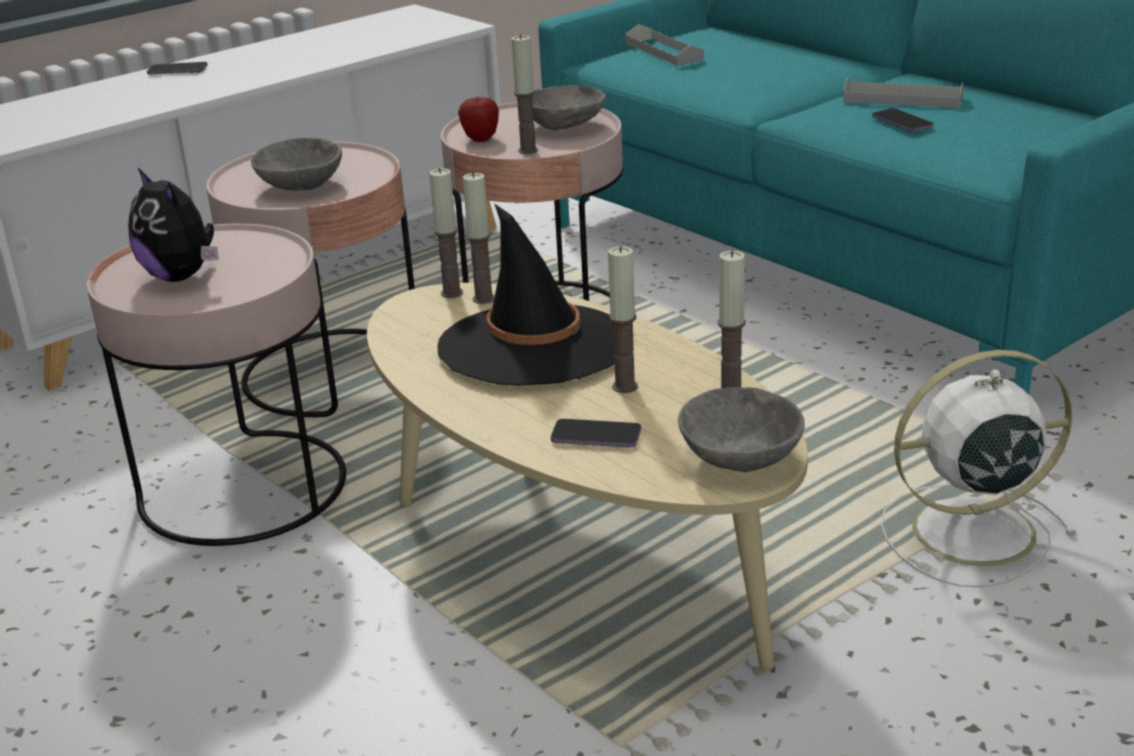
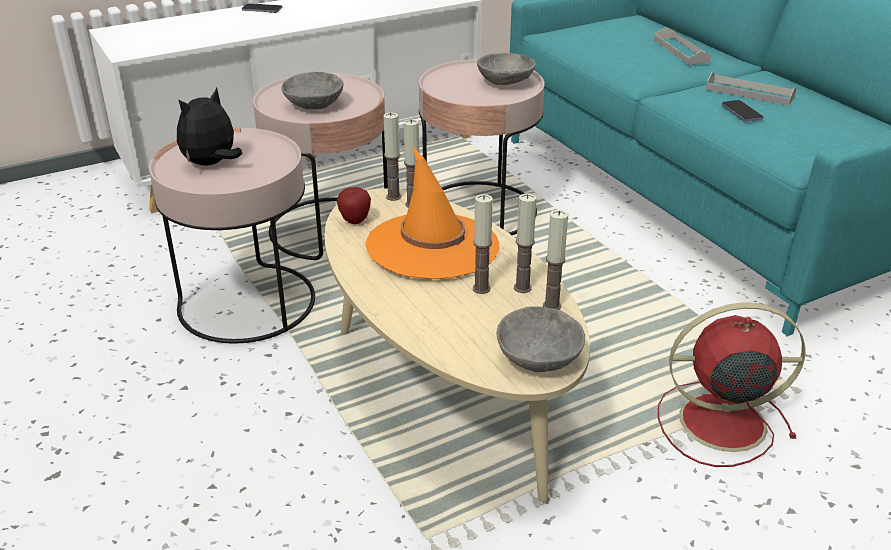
camera: 10 degrees right, 5 degrees up
plush toy [128,168,219,282] -> plush toy turned 75 degrees clockwise [177,88,242,166]
black hat [437,203,615,386] -> orange hat [365,148,500,279]
apple [458,97,499,142] -> apple moved to [337,187,371,224]
candle [511,34,538,154] -> candle moved to [514,193,536,293]
phone [551,419,641,448] -> none
grey tray [626,24,704,66] -> grey tray moved to [654,27,711,65]
white fan [881,350,1077,588] -> red fan [658,303,806,467]

